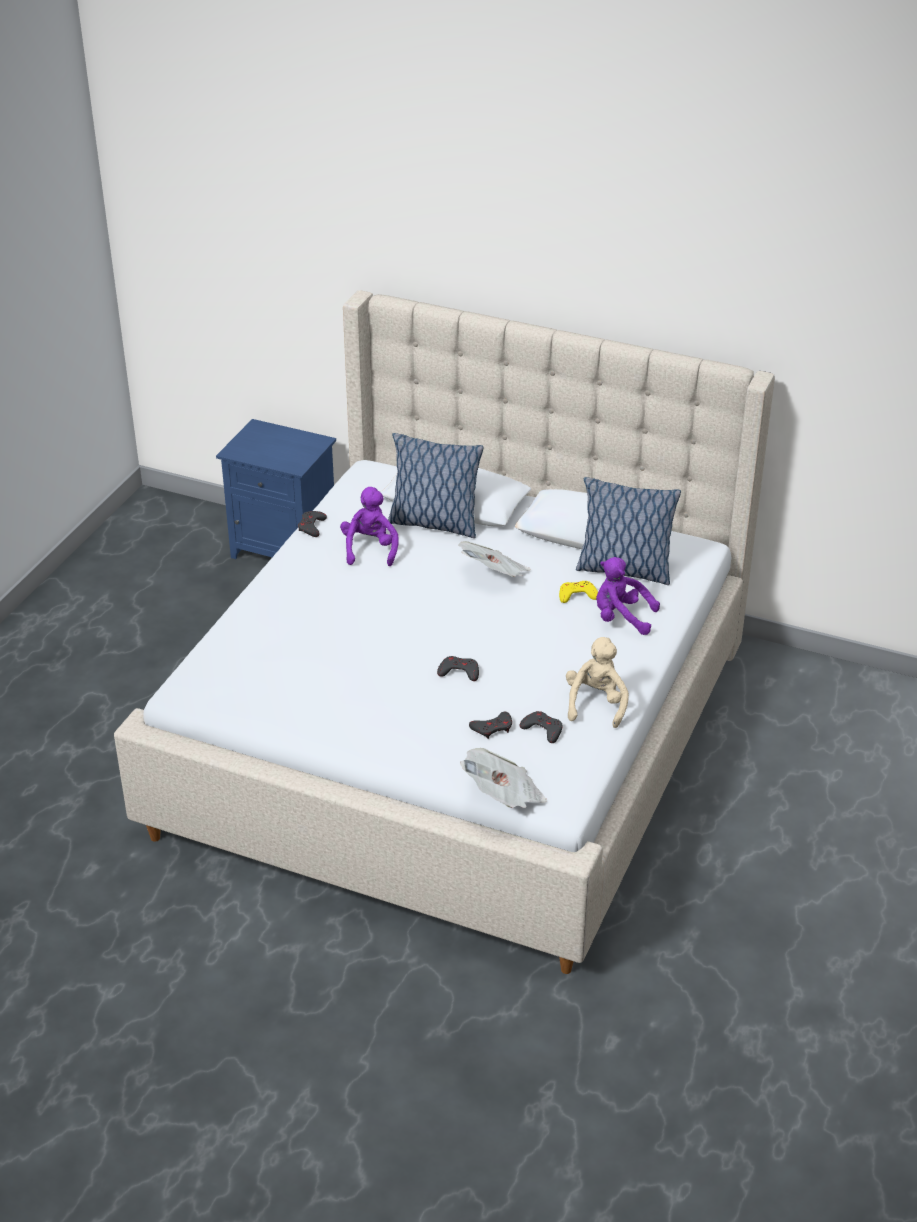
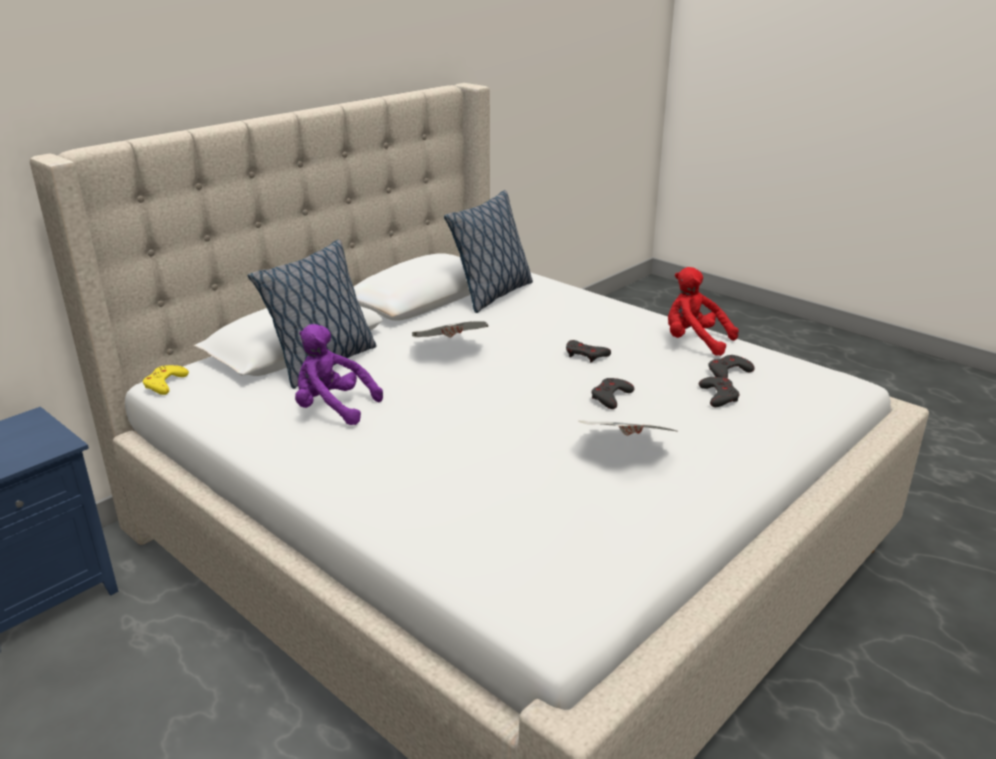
camera: 70 degrees left, 10 degrees down
grey game controller [298,511,327,537] -> grey game controller moved to [566,340,611,362]
newspaper [460,748,547,808] -> newspaper moved to [579,421,678,436]
yellow game controller [559,581,598,603] -> yellow game controller moved to [143,365,189,395]
beige plush toy [566,637,629,728] -> red plush toy [668,267,739,356]
purple plush toy [596,557,660,635] -> none

